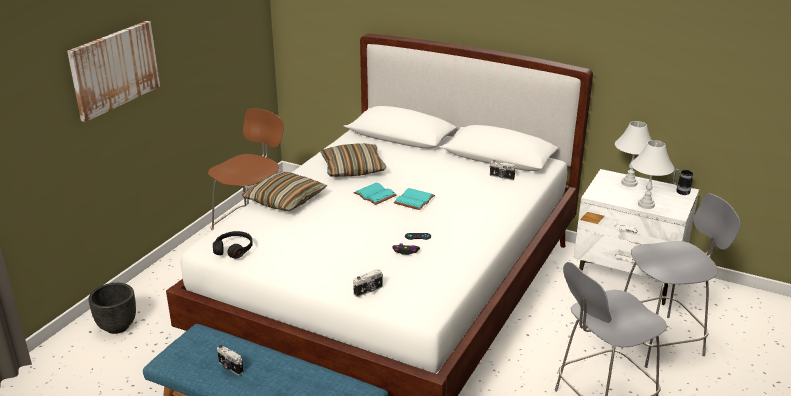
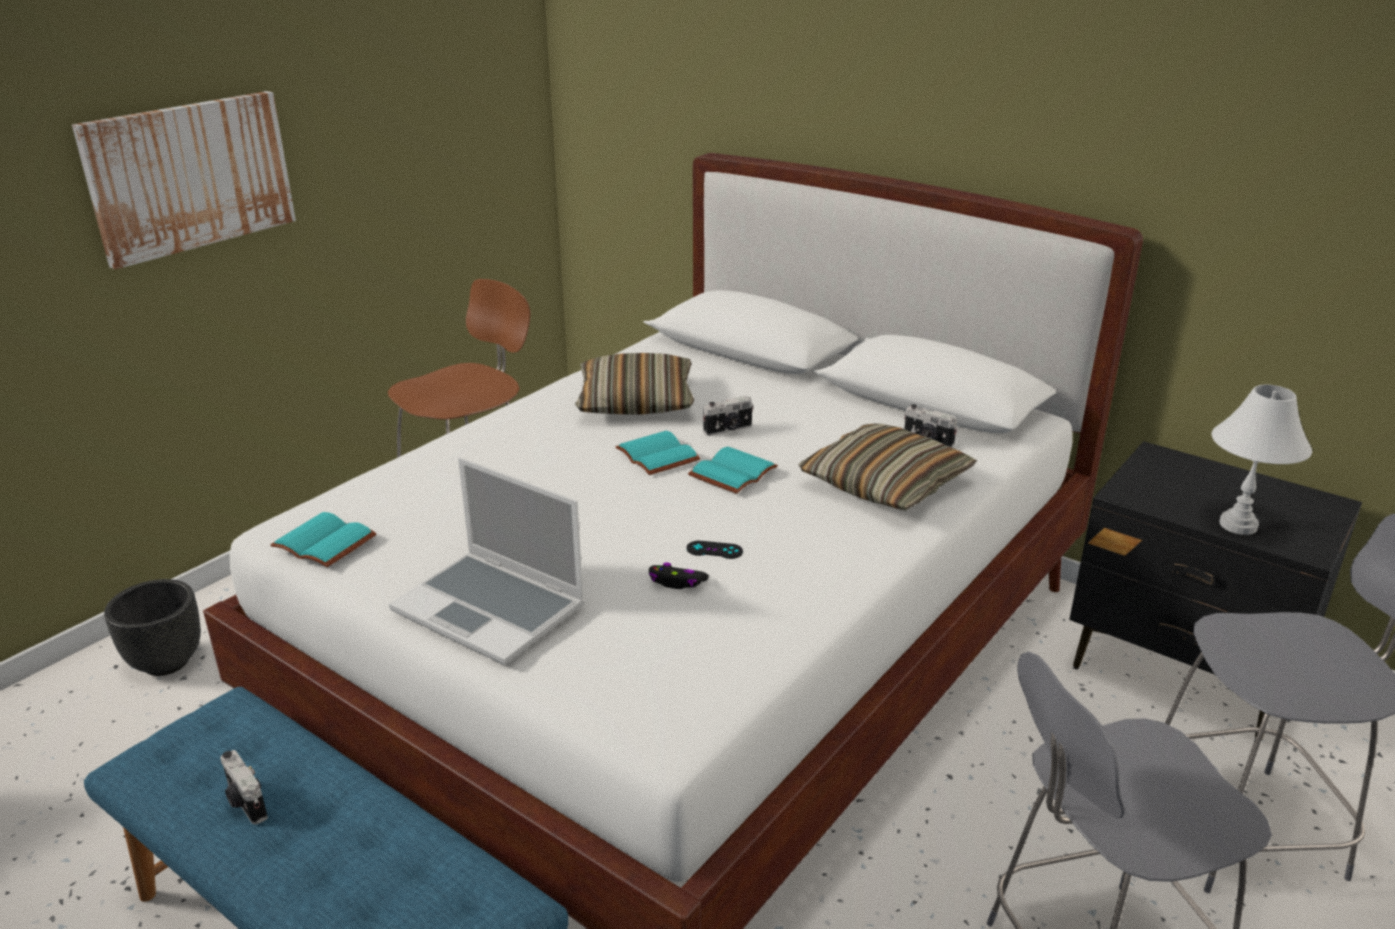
camera: 10 degrees right, 0 degrees up
black headphones [213,231,253,259] -> turquoise book [270,512,377,567]
pillow [241,172,327,211] -> pillow moved to [798,424,978,511]
camera [353,269,383,297] -> camera moved to [703,396,753,436]
white nightstand [574,169,699,305] -> black nightstand [1069,441,1362,739]
white table lamp [615,121,651,187] -> none
mug [673,169,693,195] -> none
none -> laptop [389,458,585,665]

